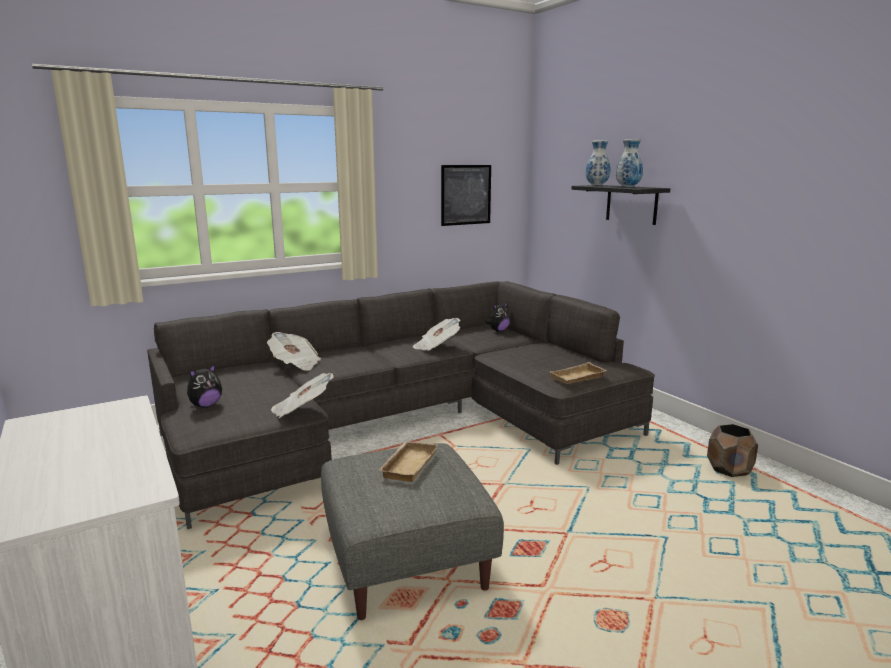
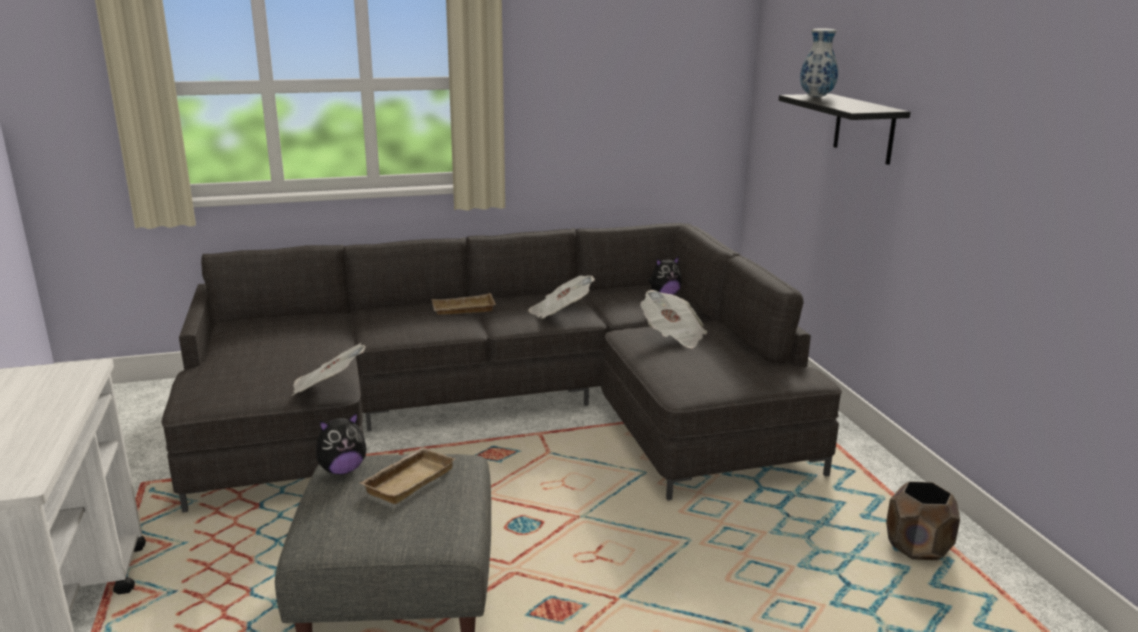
camera: 15 degrees right, 5 degrees up
plush toy [187,364,222,408] -> plush toy moved to [316,412,366,475]
newspaper [267,332,321,371] -> newspaper moved to [640,290,707,348]
picture [441,165,491,226] -> none
beige tray [549,362,607,384] -> beige tray moved to [431,293,496,315]
vase [616,139,643,187] -> none

